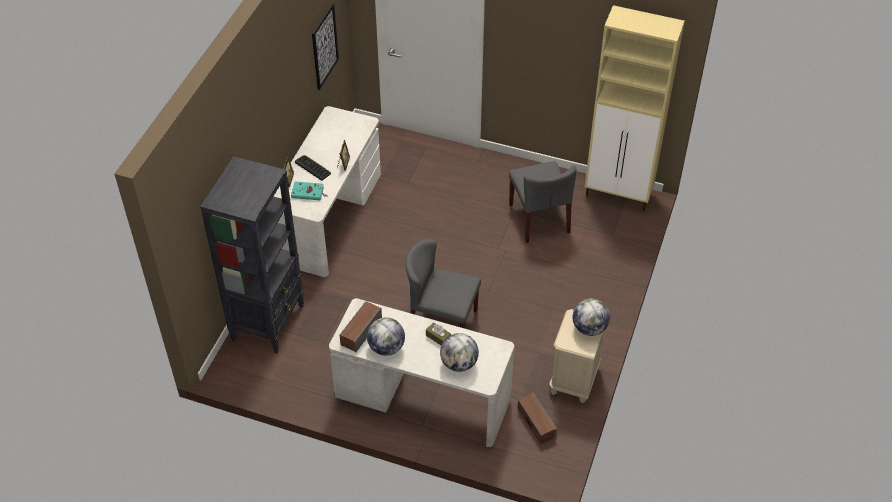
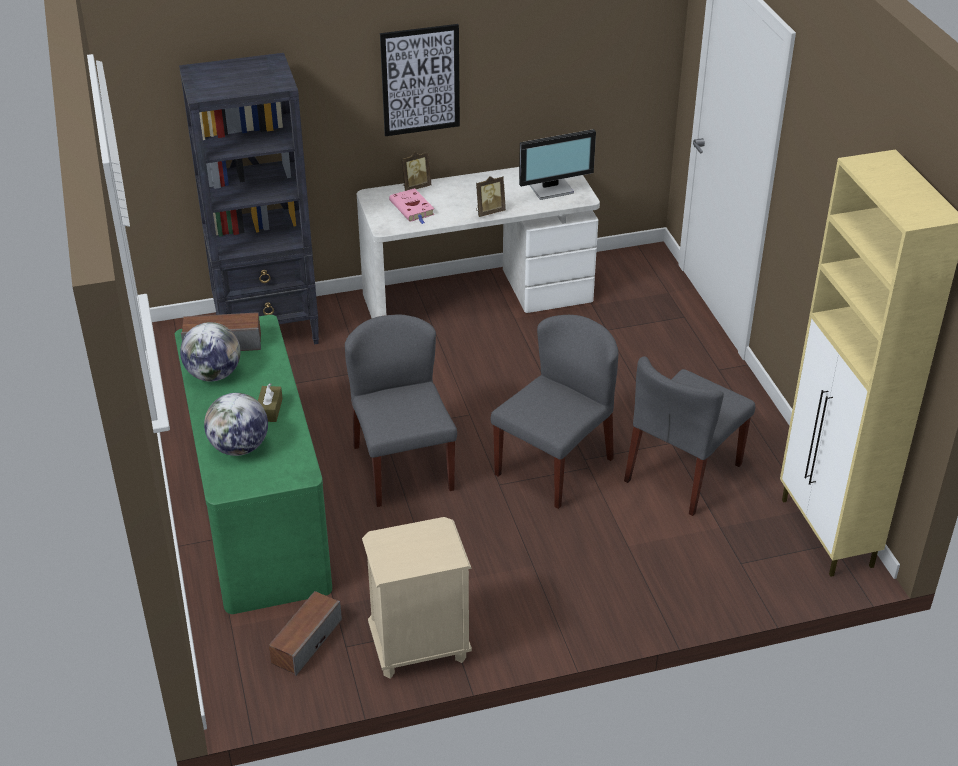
camera: 55 degrees right, 10 degrees down
turquoise book [291,181,328,200] -> pink book [389,188,435,224]
keyboard [295,155,331,181] -> none
picture [312,3,339,90] -> picture moved to [380,24,460,136]
white desk [329,298,515,447] -> green desk [175,315,332,614]
globe [573,299,610,336] -> none
none -> grey chair [491,315,618,509]
none -> monitor [519,129,596,200]

